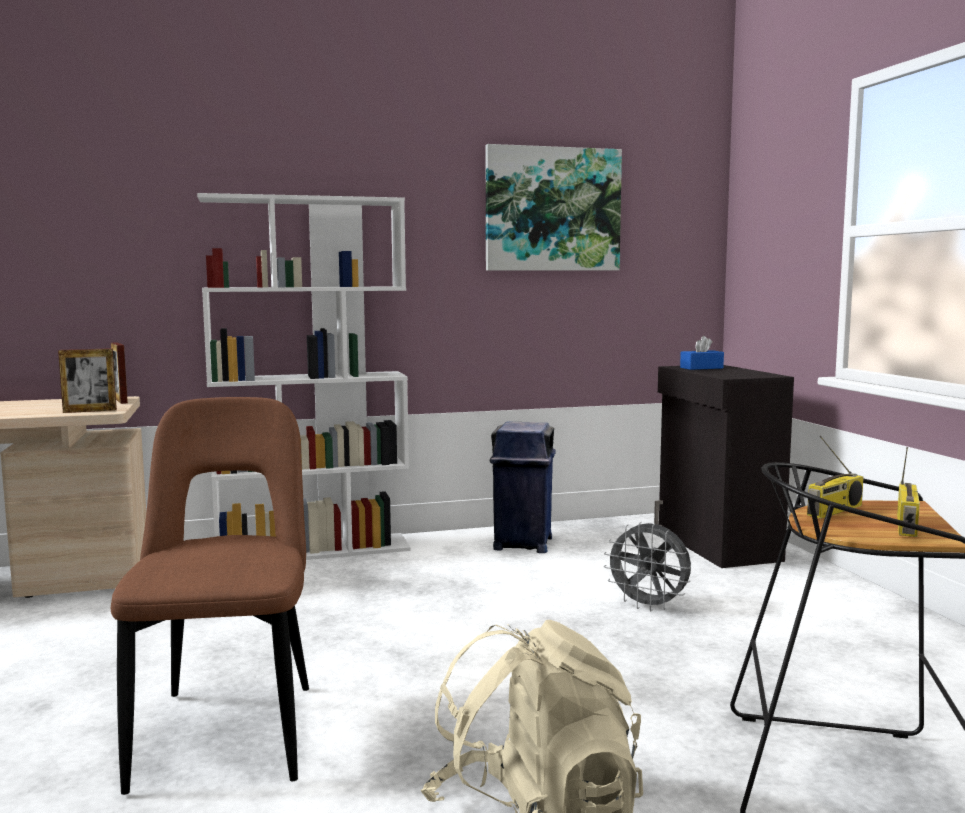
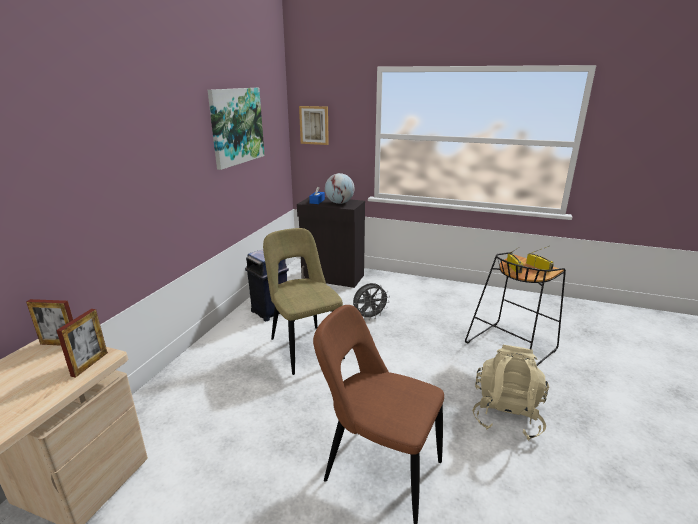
camera: 55 degrees left, 15 degrees up
white bookcase [197,193,410,560] -> none
none -> beige chair [263,228,345,375]
none -> picture [299,106,329,145]
none -> globe [325,173,355,204]

